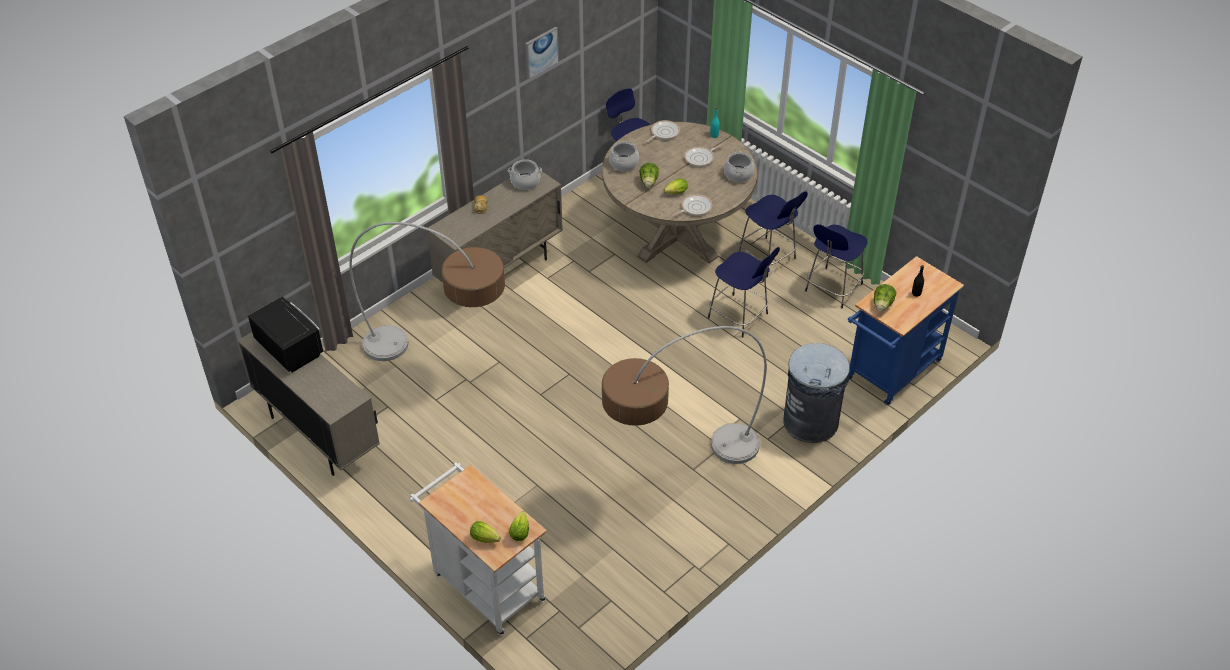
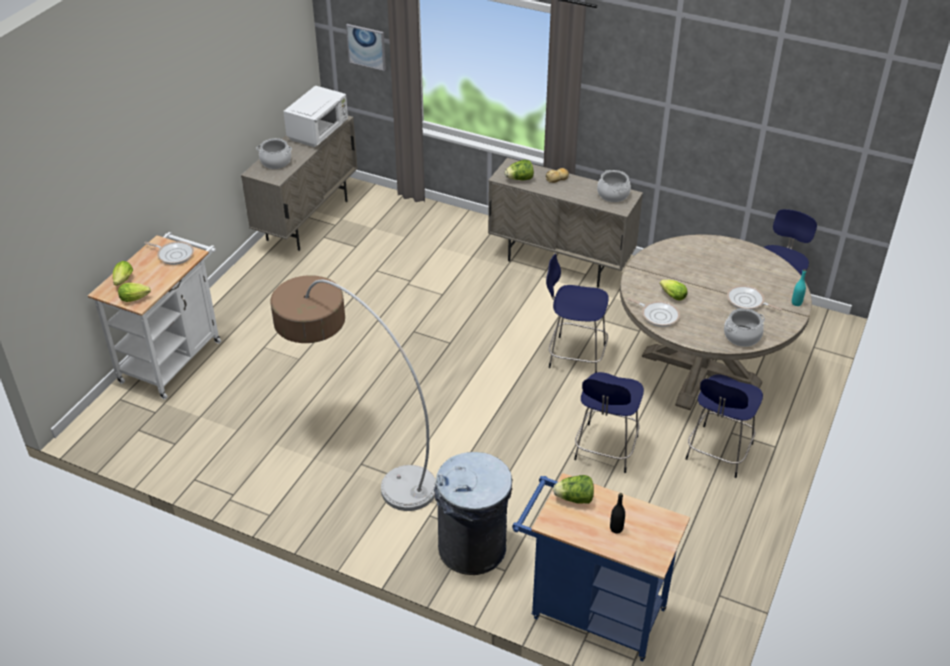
camera: 70 degrees right, 5 degrees down
black microwave [248,296,324,372] -> white microwave [283,86,348,147]
floor lamp [349,222,505,361] -> none
picture [525,27,559,79] -> picture moved to [346,24,386,71]
cooking pot [609,141,639,171] -> cooking pot moved to [256,138,292,169]
lettuce [640,163,659,187] -> lettuce moved to [505,160,534,181]
frying pan [645,120,680,143] -> frying pan moved to [144,241,194,265]
blue stool [805,224,868,309] -> blue stool moved to [546,253,609,373]

